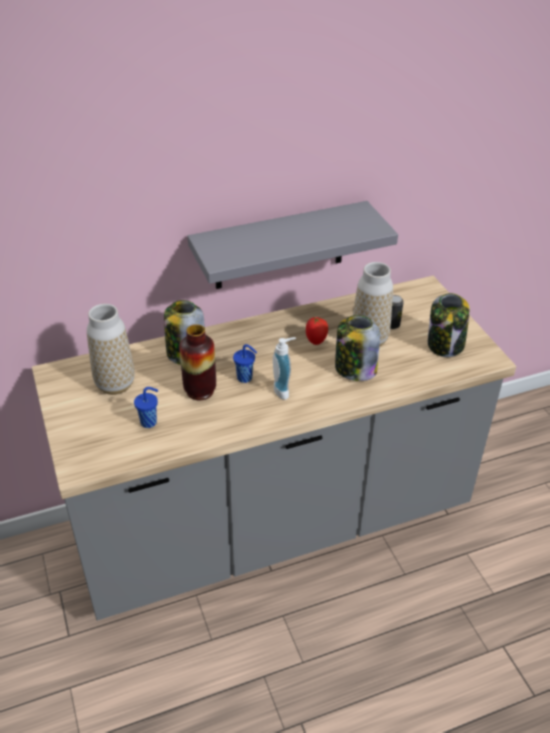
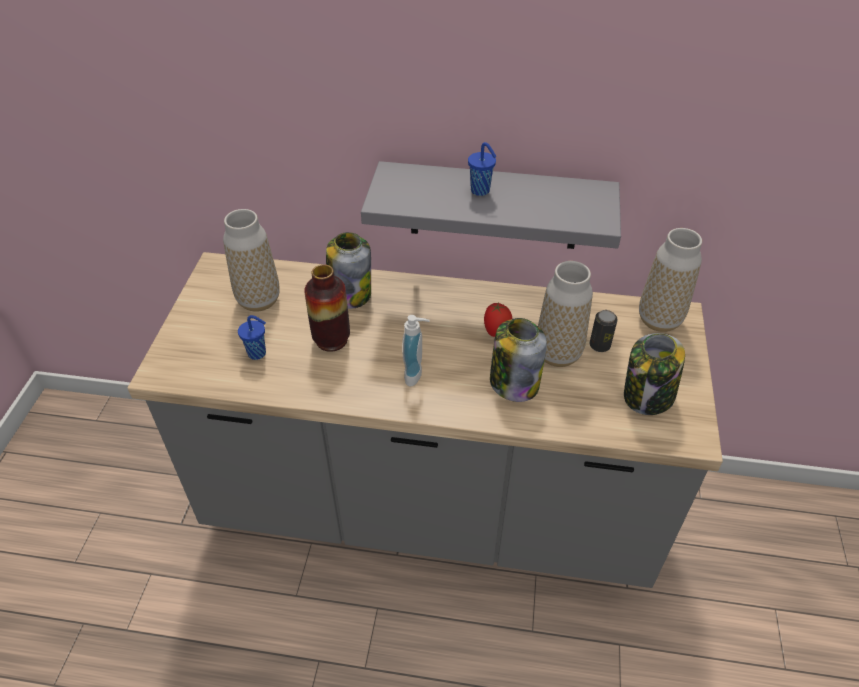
camera: 30 degrees right, 5 degrees up
blue cup [233,344,257,383] -> blue cup moved to [468,142,497,196]
none -> vase [639,228,702,332]

